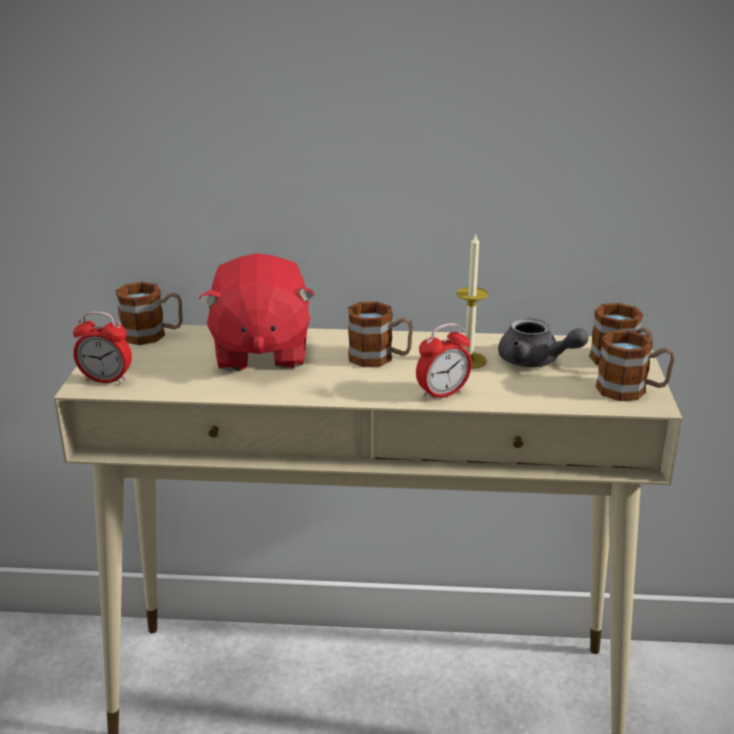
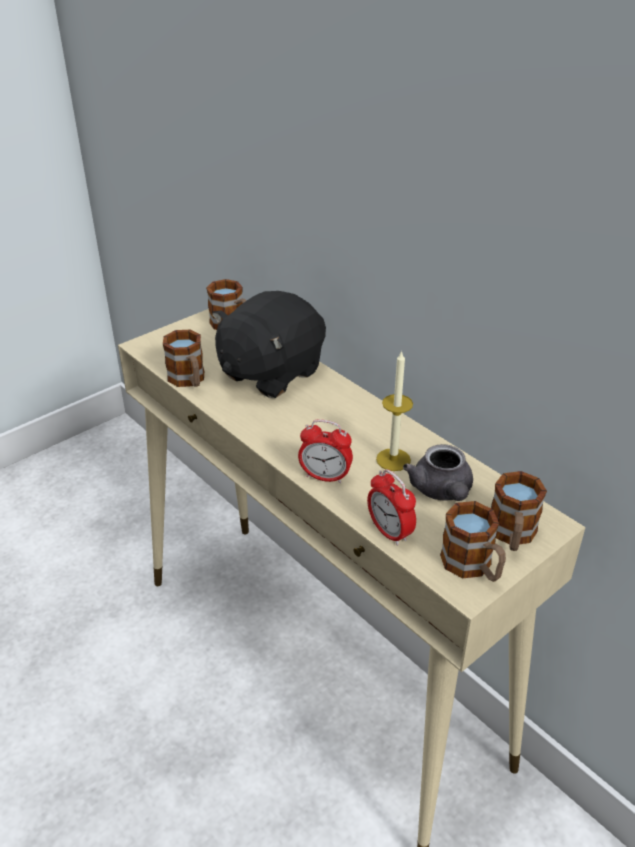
camera: 45 degrees right, 10 degrees up
alarm clock [73,311,132,384] -> alarm clock moved to [367,469,416,546]
red plush toy [199,253,315,371] -> black plush toy [212,291,326,398]
mug [348,301,413,367] -> mug moved to [163,330,204,387]

